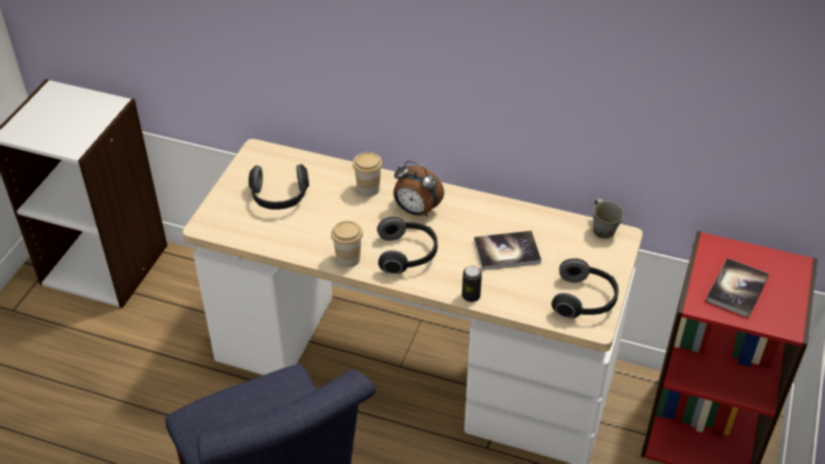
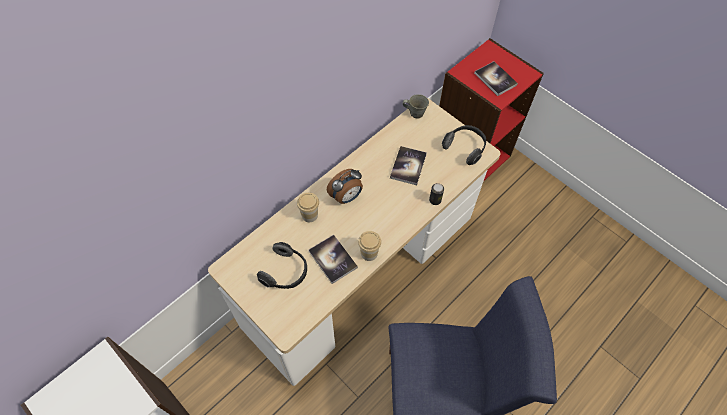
camera: 65 degrees left, 15 degrees up
headphones [377,217,438,274] -> none
none -> book [309,235,358,284]

